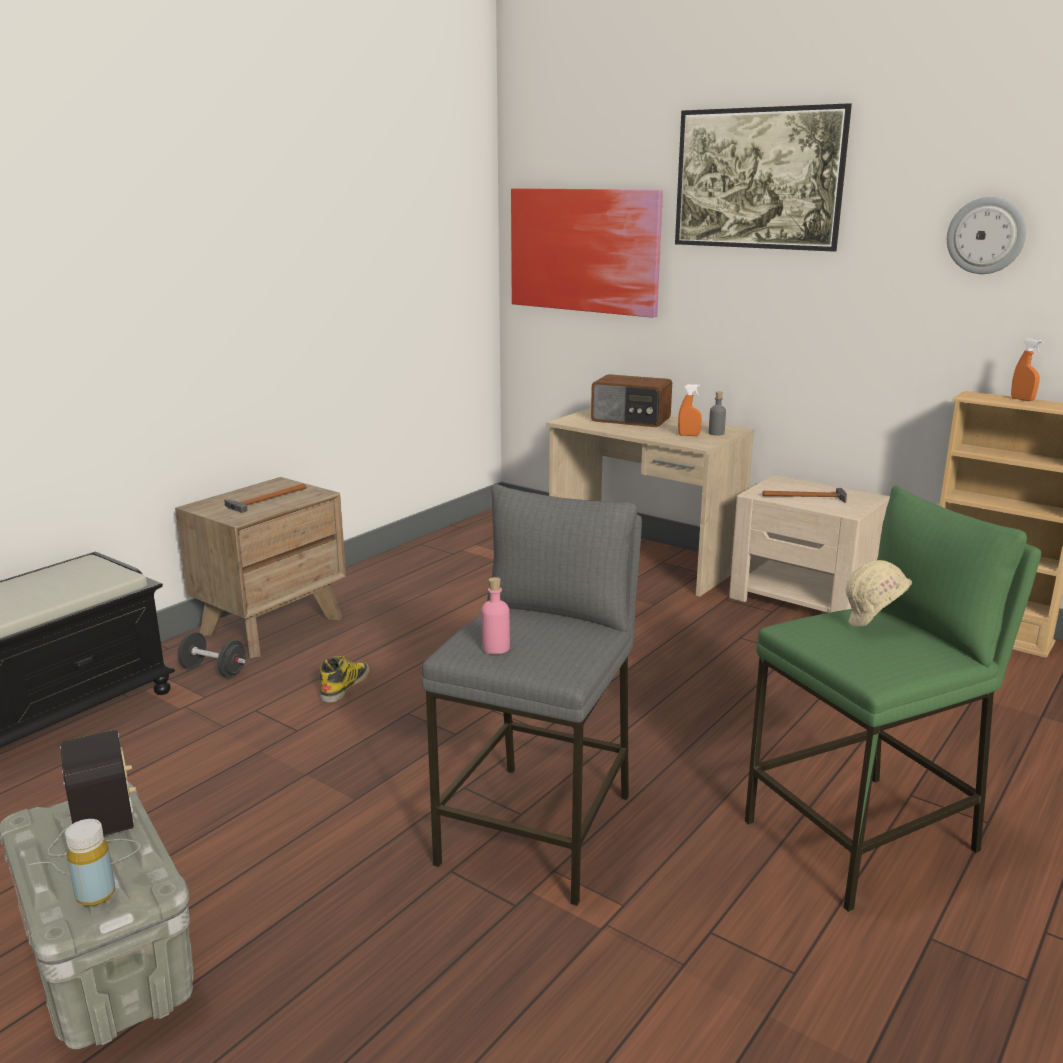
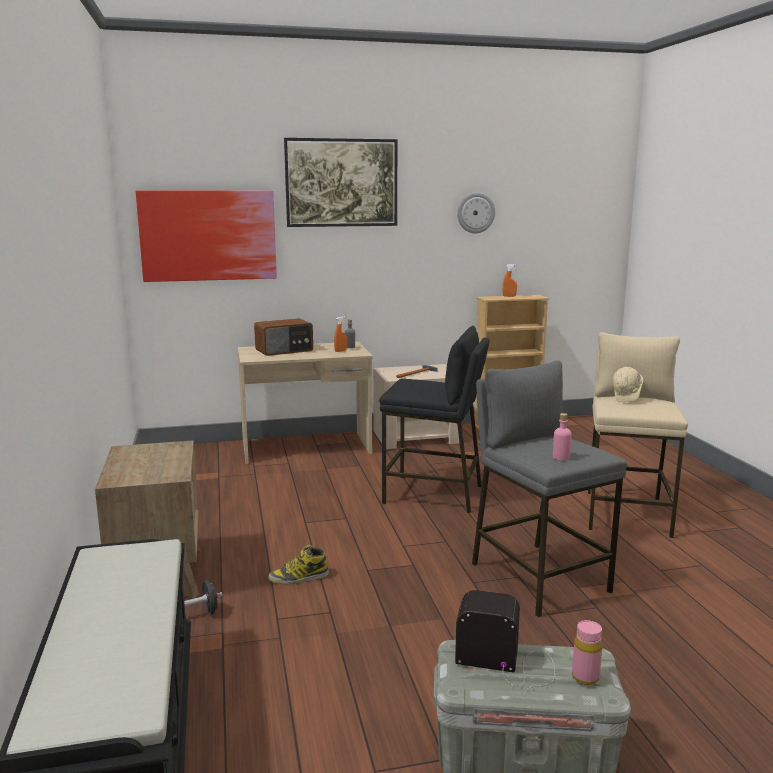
camera: 50 degrees left, 5 degrees down
yellow bottle [65,819,115,906] -> pink bottle [572,620,602,685]
hammer [224,483,306,513] -> none
boot [320,656,370,703] -> boot turned 75 degrees counterclockwise [268,545,329,584]
green stool [744,486,1041,912] -> beige stool [588,332,688,538]
none -> black stool [379,326,490,513]

